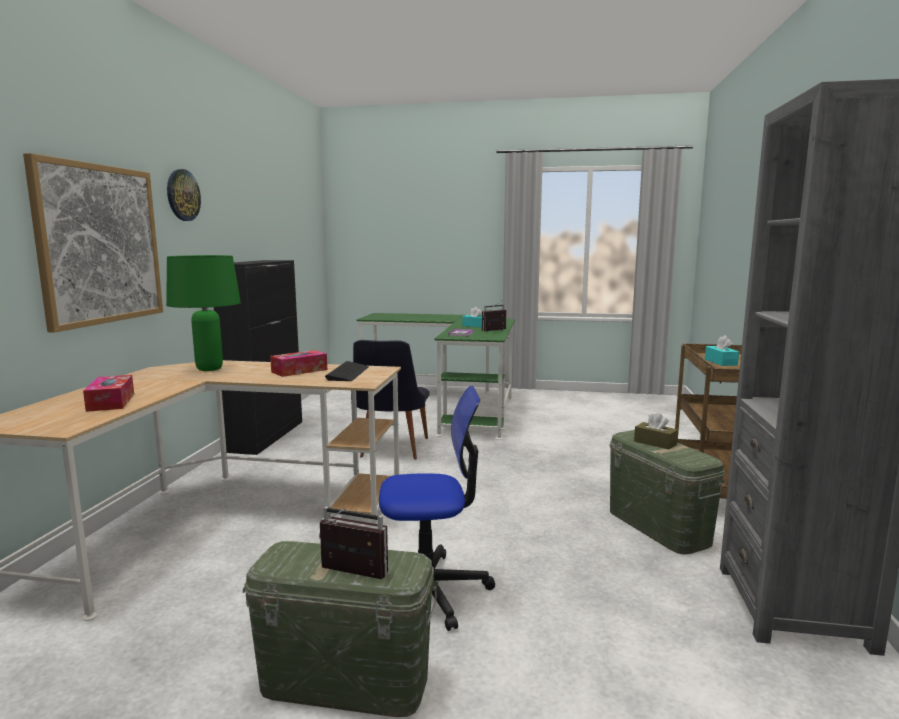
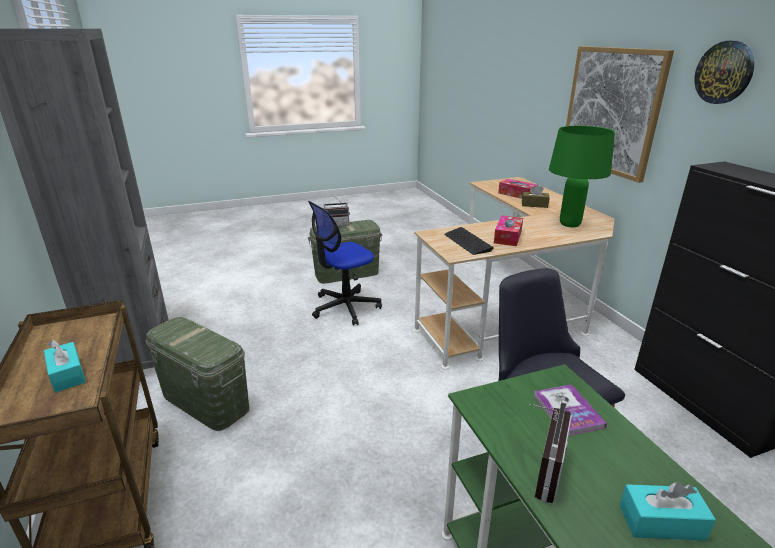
camera: 150 degrees right, 15 degrees up
brown tissue box [634,413,678,449] -> brown tissue box moved to [522,184,550,208]

